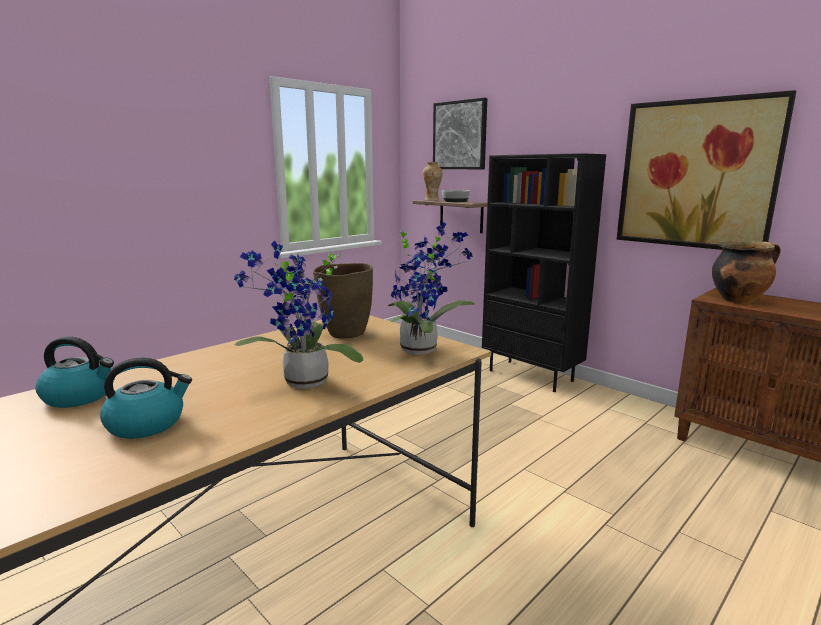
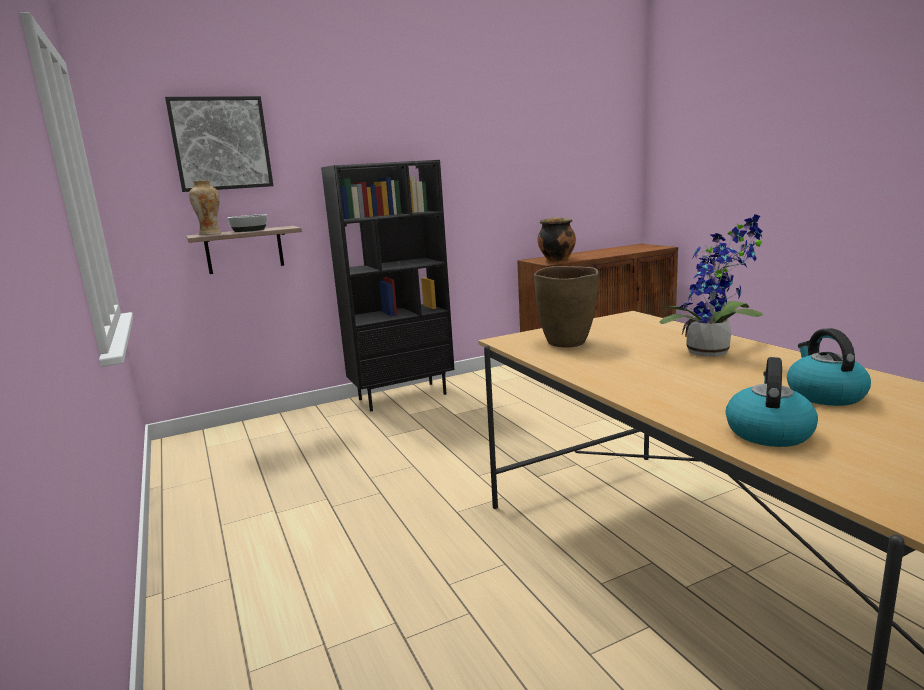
camera: 70 degrees left, 0 degrees up
potted plant [388,222,475,355] -> none
picture [617,90,796,250] -> none

